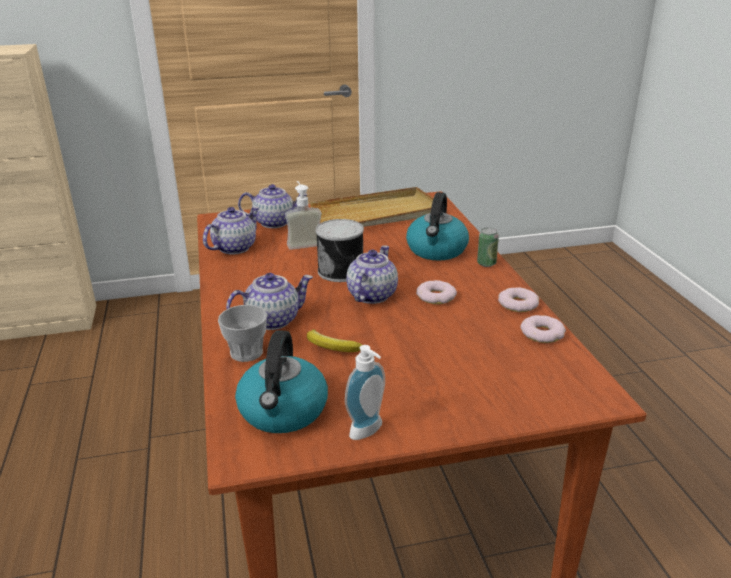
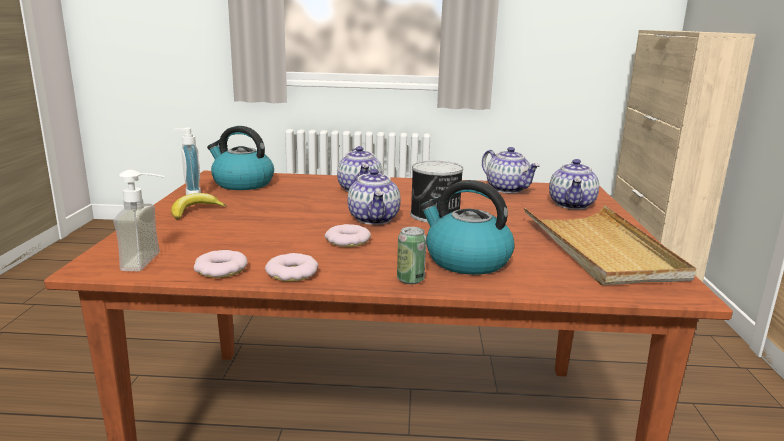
camera: 105 degrees right, 10 degrees down
cup [218,305,267,362] -> none
soap dispenser [285,181,322,250] -> soap dispenser moved to [113,170,165,271]
banana [307,329,362,352] -> banana moved to [171,193,227,219]
teapot [346,245,398,304] -> teapot turned 45 degrees clockwise [348,169,401,225]

